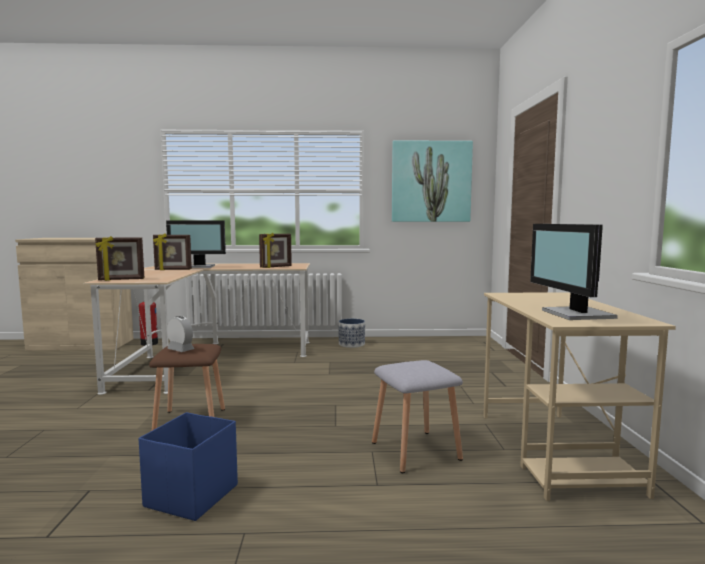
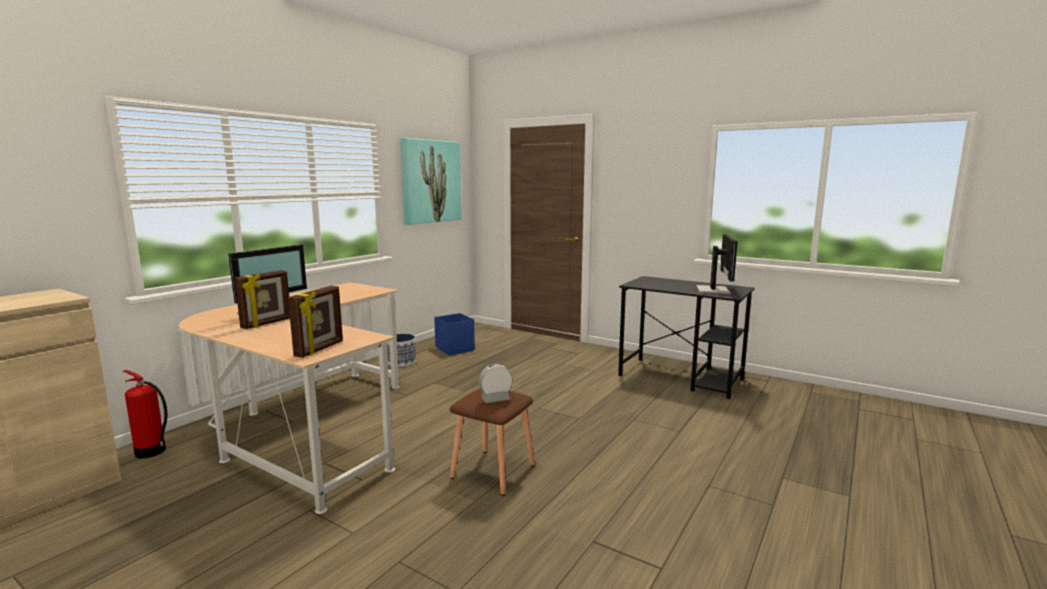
camera: 55 degrees left, 5 degrees up
blue storage box [139,412,238,521] -> blue storage box moved to [434,313,475,355]
picture frame [259,233,292,268] -> none
grey stool [372,360,463,473] -> none
beige desk [483,292,676,501] -> black desk [618,276,755,399]
monitor [530,224,618,320] -> monitor turned 105 degrees counterclockwise [696,234,738,294]

